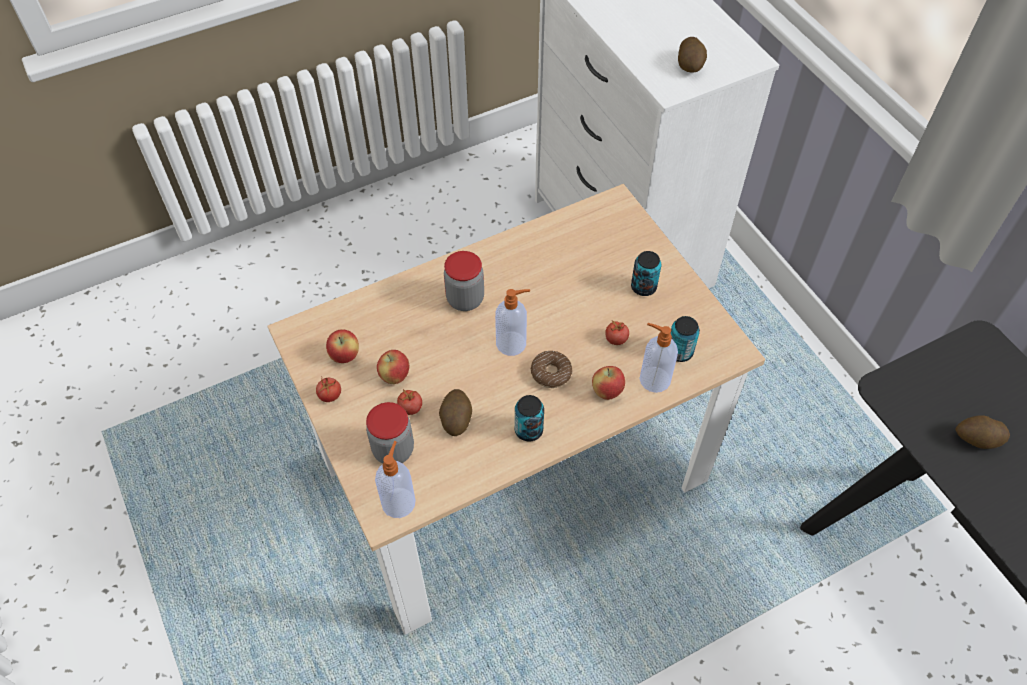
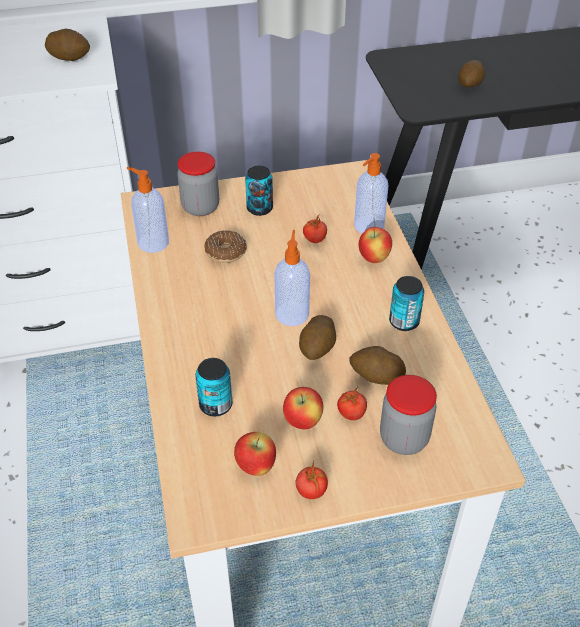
camera: 75 degrees left, 10 degrees down
soap dispenser [375,441,416,518] -> soap dispenser moved to [127,167,169,253]
jar [444,251,484,311] -> jar moved to [177,152,219,216]
donut [531,351,572,388] -> donut moved to [204,230,247,263]
can [670,316,700,362] -> can moved to [195,358,232,416]
none -> potato [299,315,336,360]

